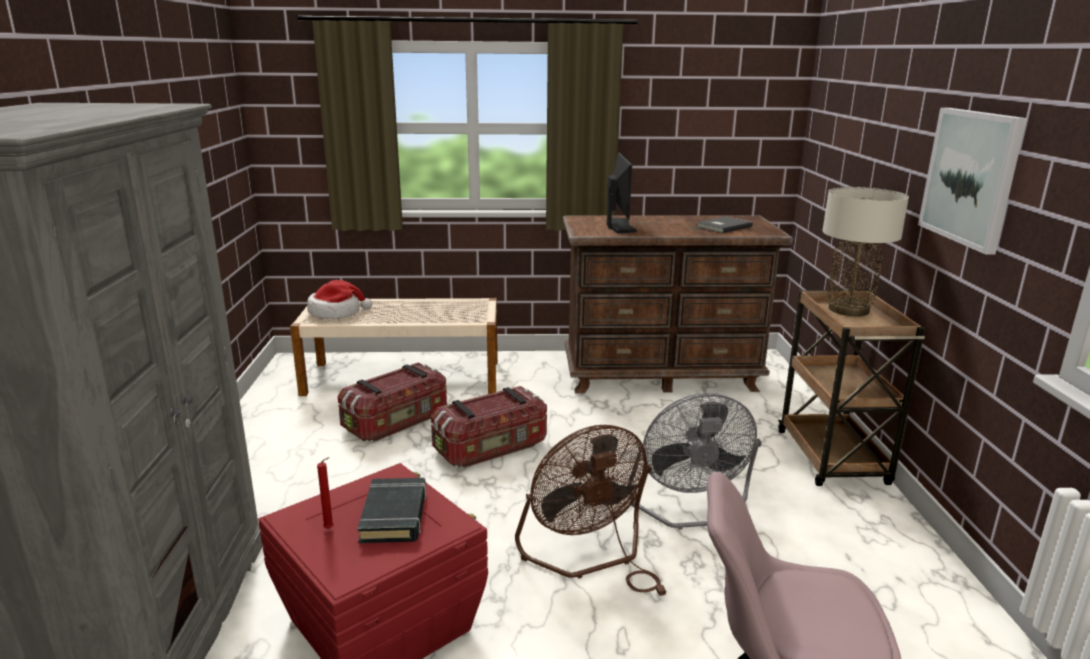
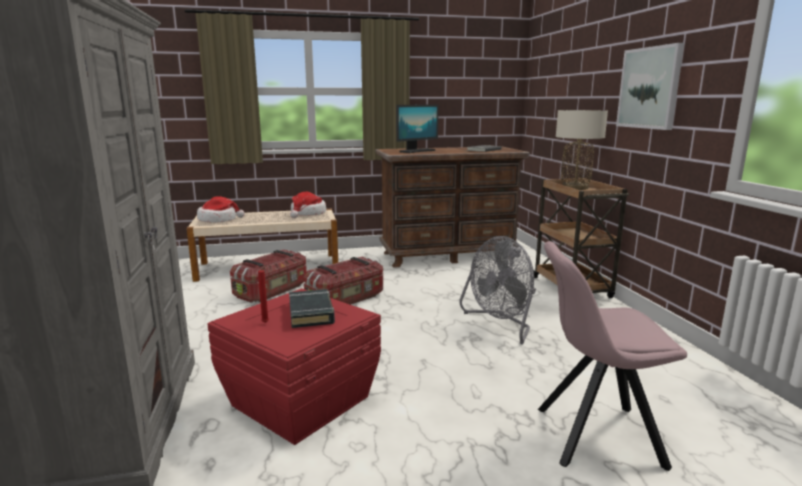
camera: 10 degrees left, 5 degrees down
brown fan [515,425,666,596] -> none
monitor [607,153,637,233] -> monitor turned 60 degrees clockwise [396,104,439,153]
grey fan [628,393,762,530] -> grey fan turned 105 degrees counterclockwise [459,236,536,345]
none -> hat [290,192,326,218]

